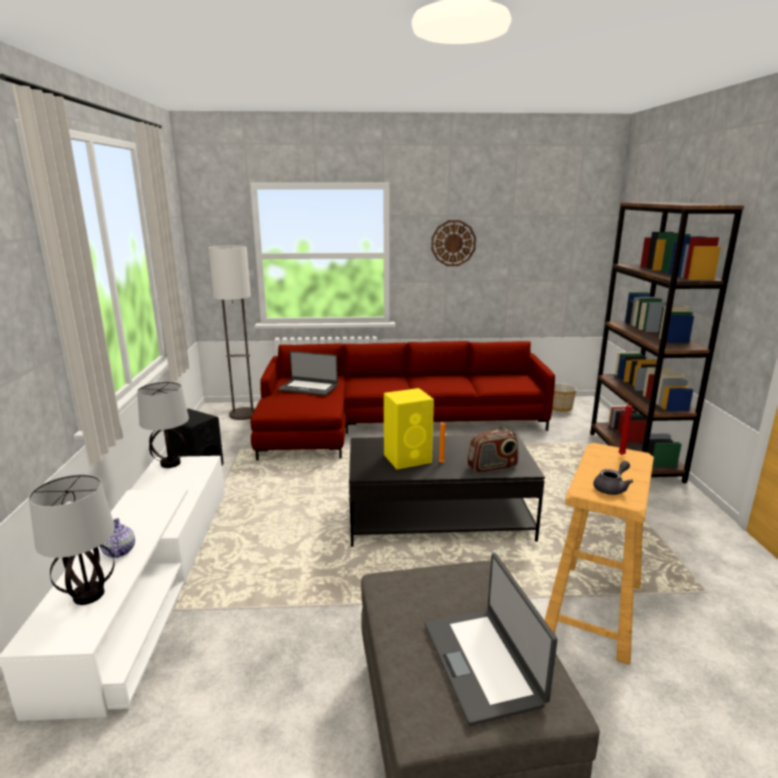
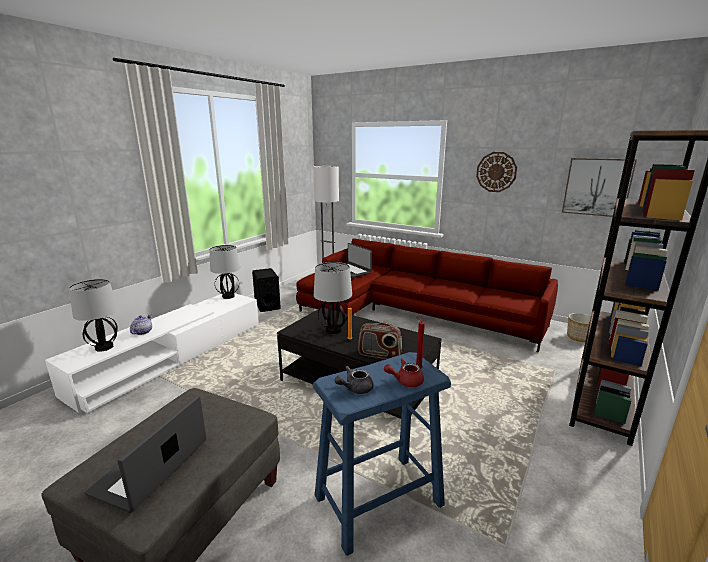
camera: 35 degrees right, 0 degrees up
yellow speaker [384,388,434,469] -> table lamp [314,262,352,334]
beige stool [545,443,654,665] -> blue stool [313,352,451,556]
grey teapot [593,461,633,495] -> grey teapot turned 150 degrees clockwise [335,366,373,394]
none -> red teapot [384,358,424,387]
none -> picture [562,158,637,217]

